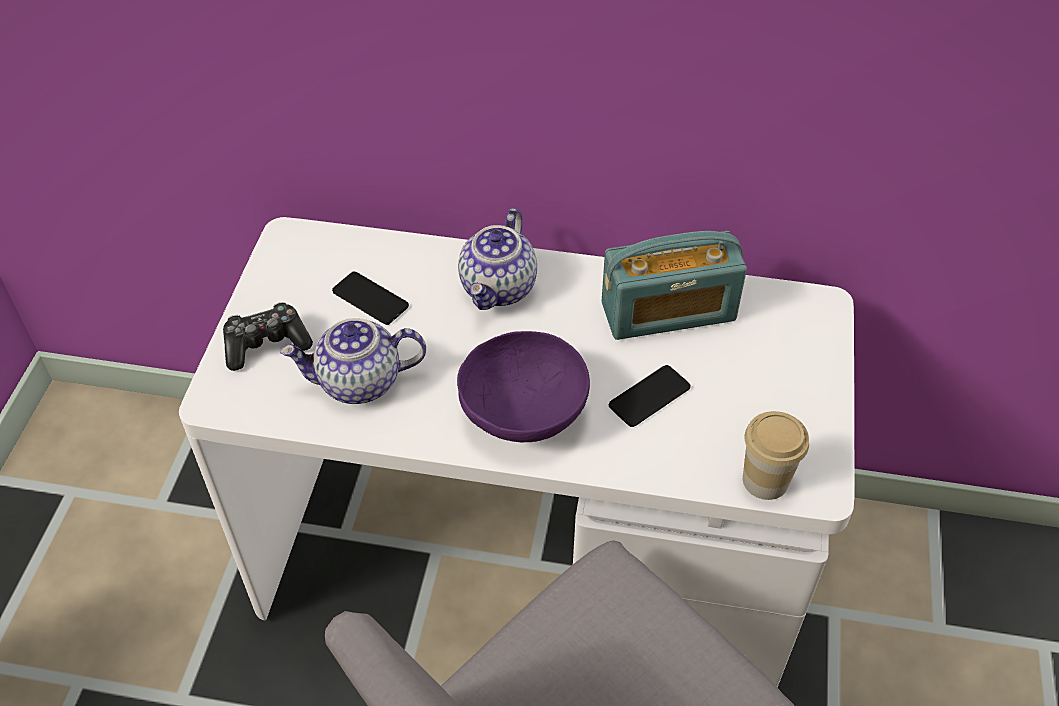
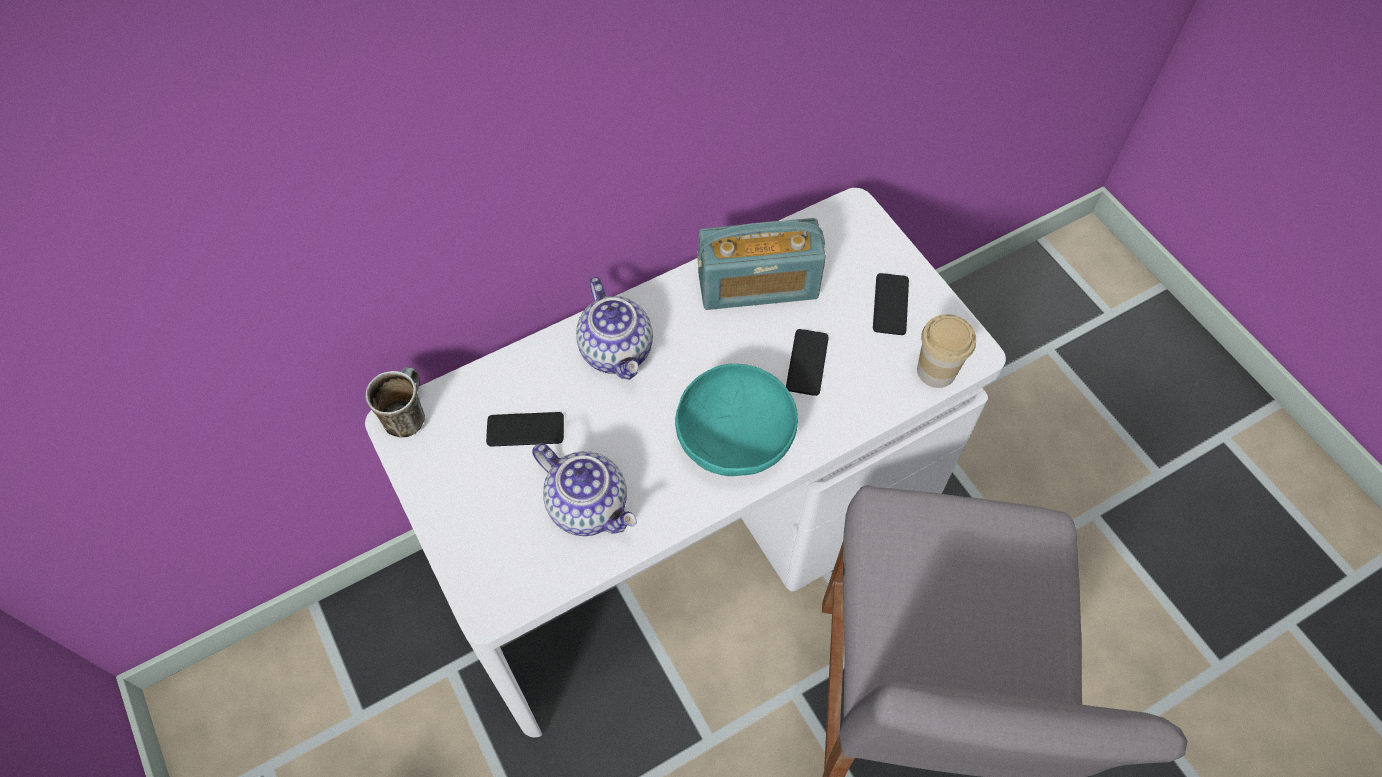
camera: 40 degrees left, 10 degrees up
game controller [223,302,313,371] -> none
teapot [280,318,426,404] -> teapot turned 90 degrees counterclockwise [532,443,637,536]
purple bowl [457,331,590,442] -> turquoise bowl [675,364,798,476]
radio [602,231,747,340] -> radio turned 45 degrees clockwise [697,218,826,310]
none -> mug [366,367,425,438]
none -> phone [873,273,909,335]

